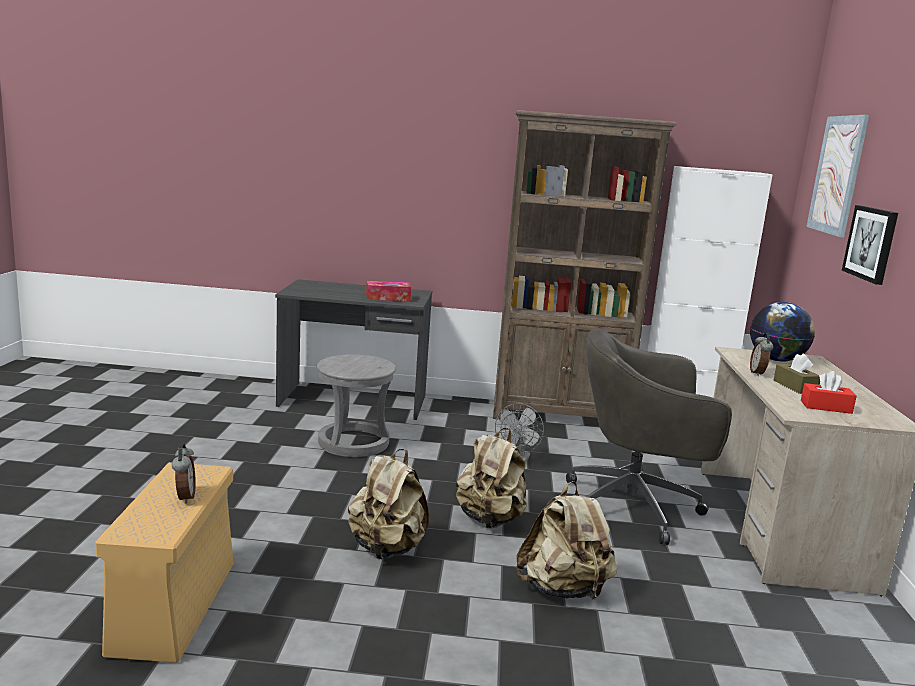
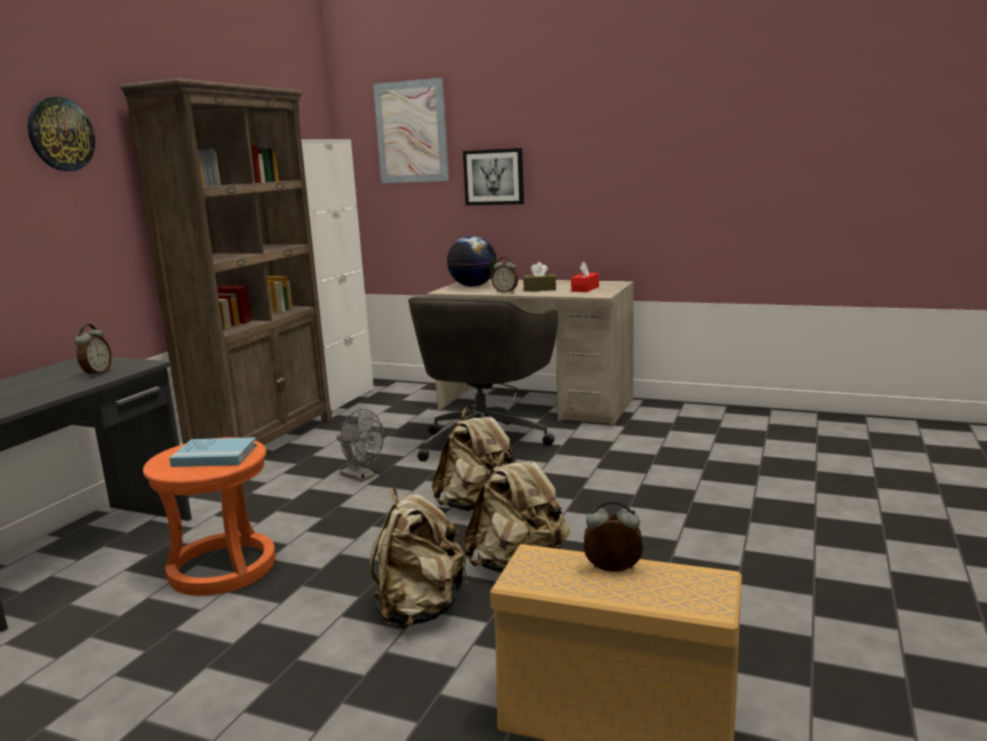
camera: 70 degrees left, 0 degrees up
grey stool [317,354,396,457] -> orange stool [143,437,276,596]
tissue box [366,281,411,301] -> alarm clock [74,324,112,377]
beige backpack [516,481,617,600] -> beige backpack moved to [369,488,468,628]
none -> wall clock [28,97,95,171]
none -> blue book [169,437,257,467]

